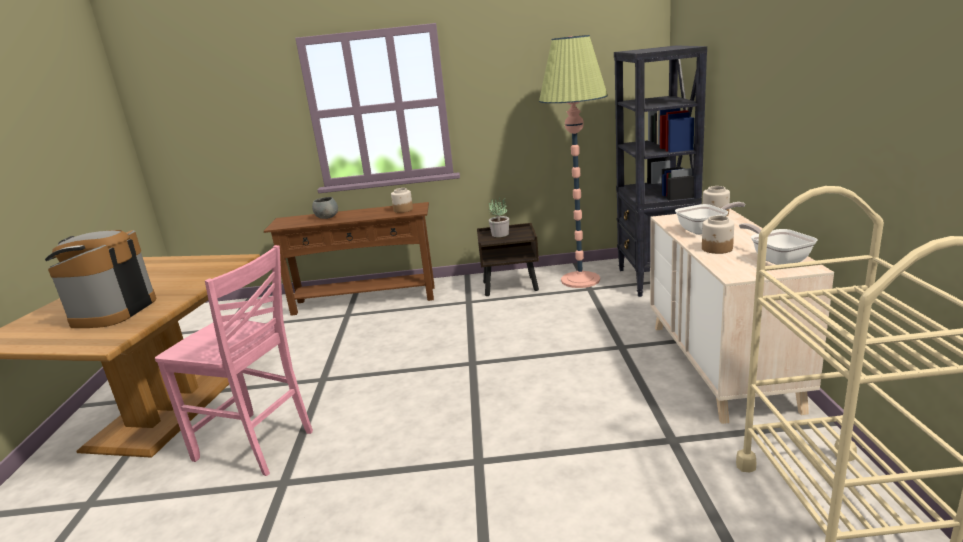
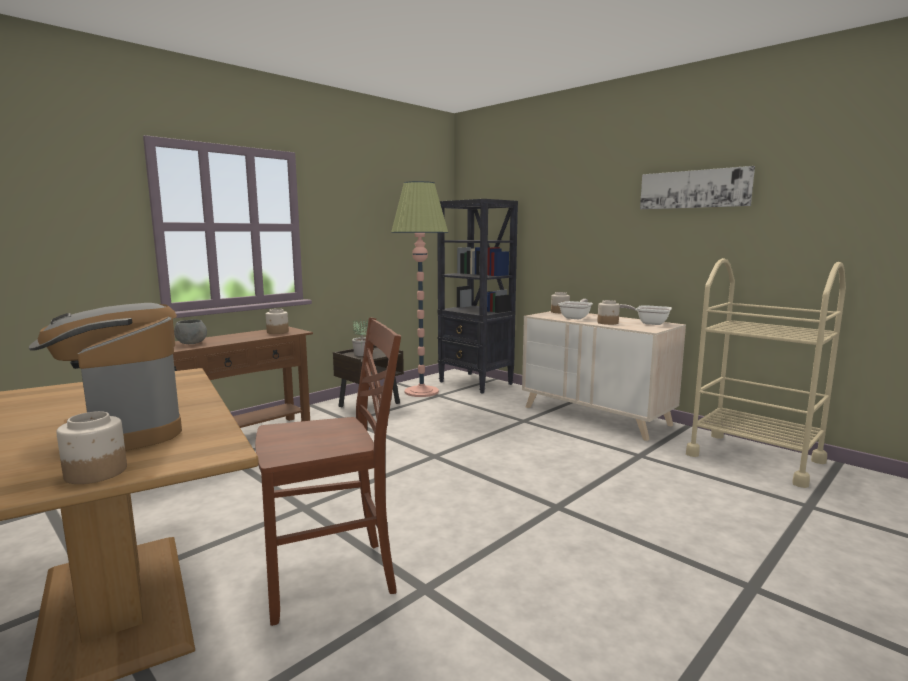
camera: 45 degrees left, 10 degrees down
pink chair [155,245,313,476] -> brown chair [255,317,401,626]
none -> jar [56,411,127,484]
none -> picture [640,166,755,209]

